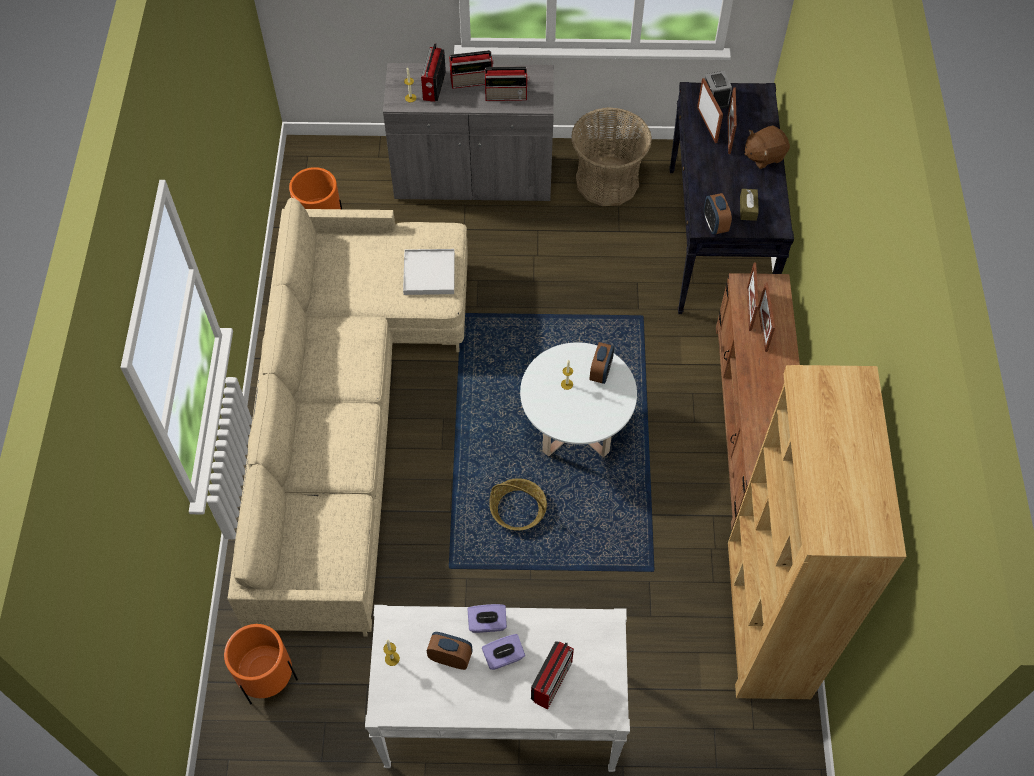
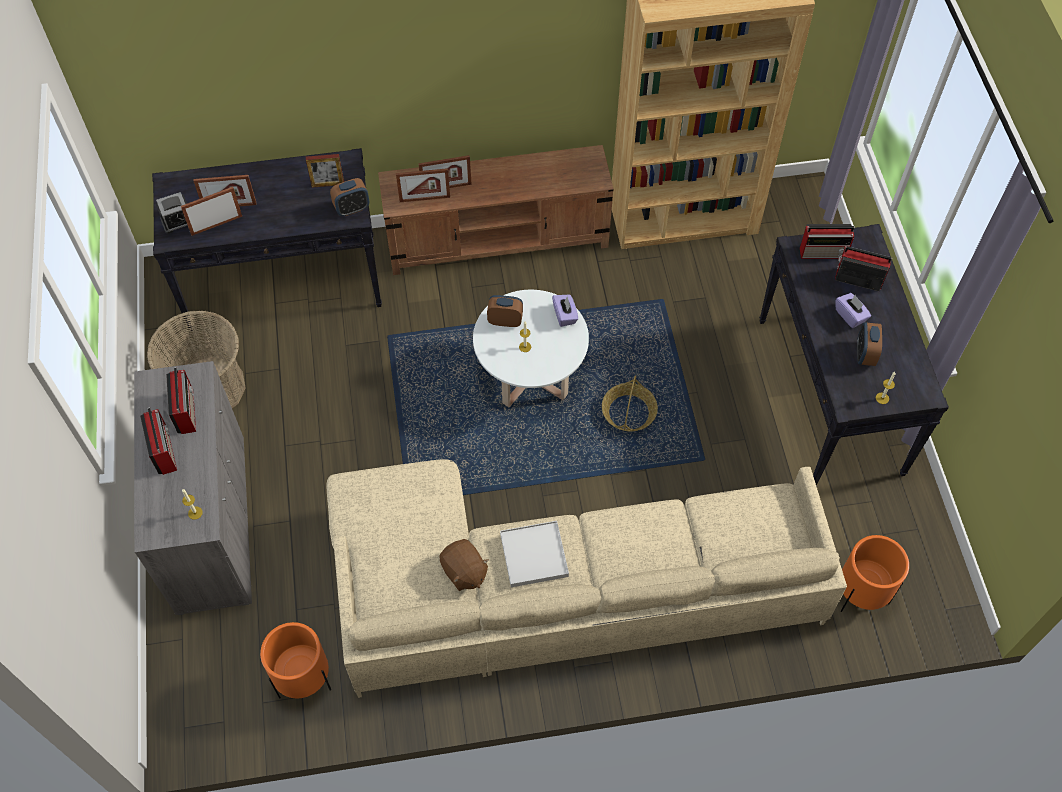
camera: 100 degrees left, 0 degrees up
white console table [365,605,630,772] -> black console table [759,224,949,487]
white tray [403,249,455,295] -> white tray moved to [500,521,569,587]
radio [421,43,446,102] -> radio moved to [800,224,855,259]
purple tissue box [467,604,507,633] -> purple tissue box moved to [552,294,578,327]
brown tissue box [740,189,759,221] -> picture frame [306,154,344,188]
brown plush toy [745,125,790,169] -> brown plush toy moved to [439,539,489,591]

